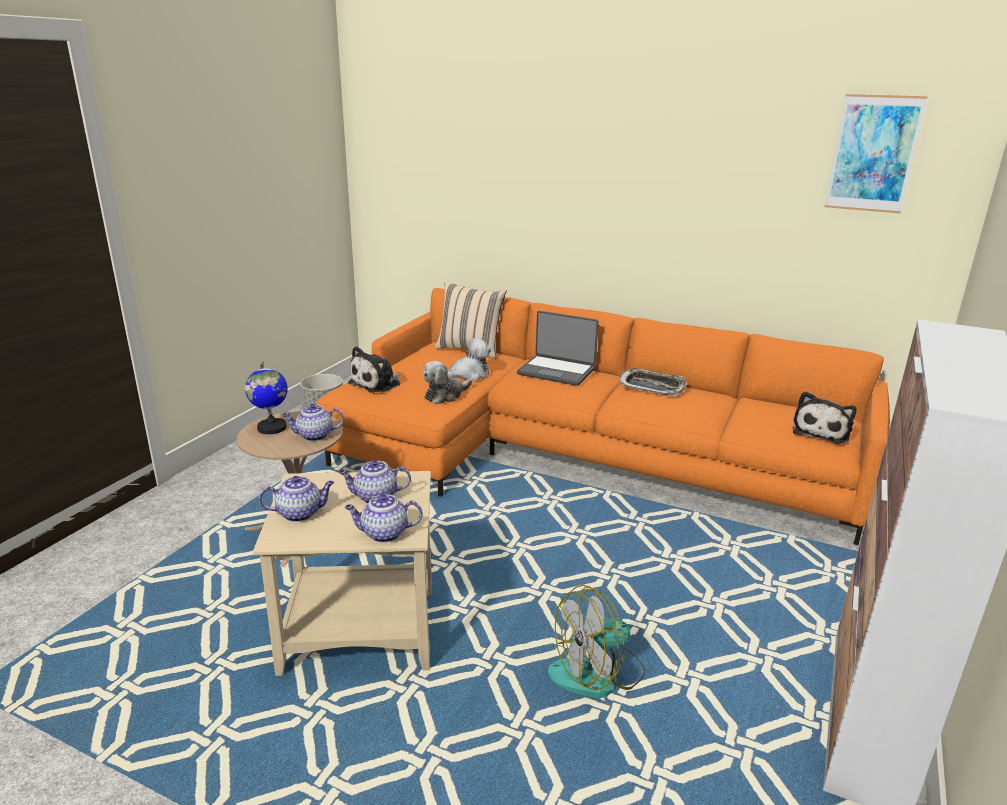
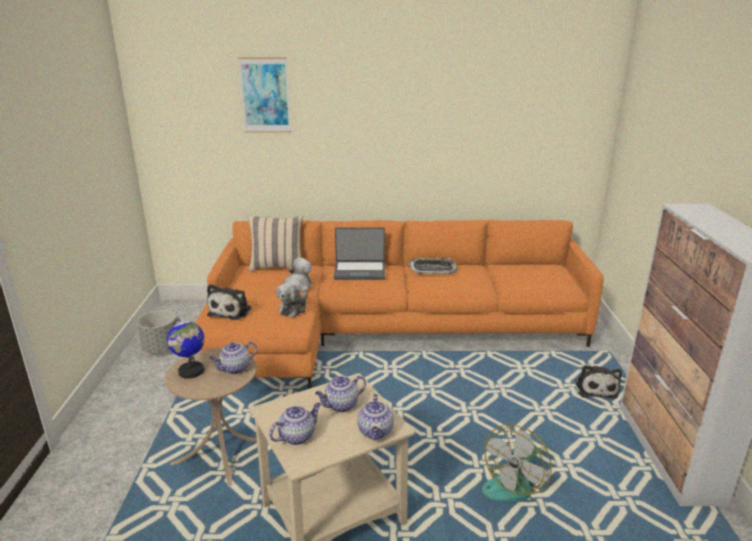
camera: 25 degrees left, 0 degrees up
teapot [345,494,423,543] -> teapot turned 60 degrees counterclockwise [357,394,394,441]
plush toy [793,391,856,444] -> plush toy moved to [574,365,622,399]
picture [825,94,928,213] -> picture moved to [238,57,291,133]

